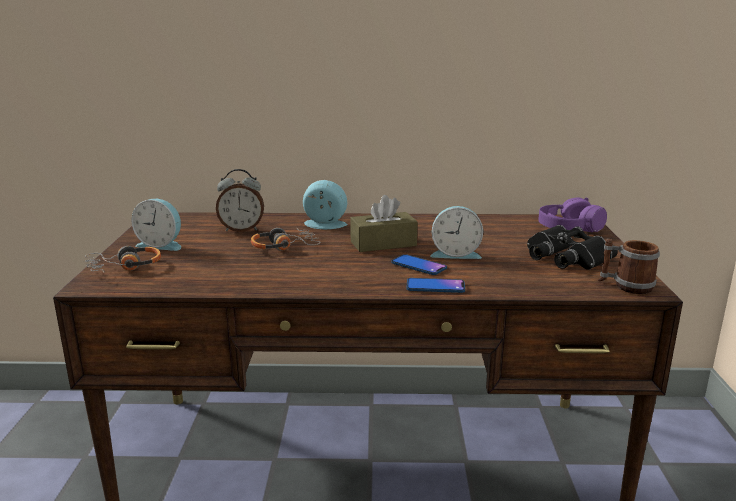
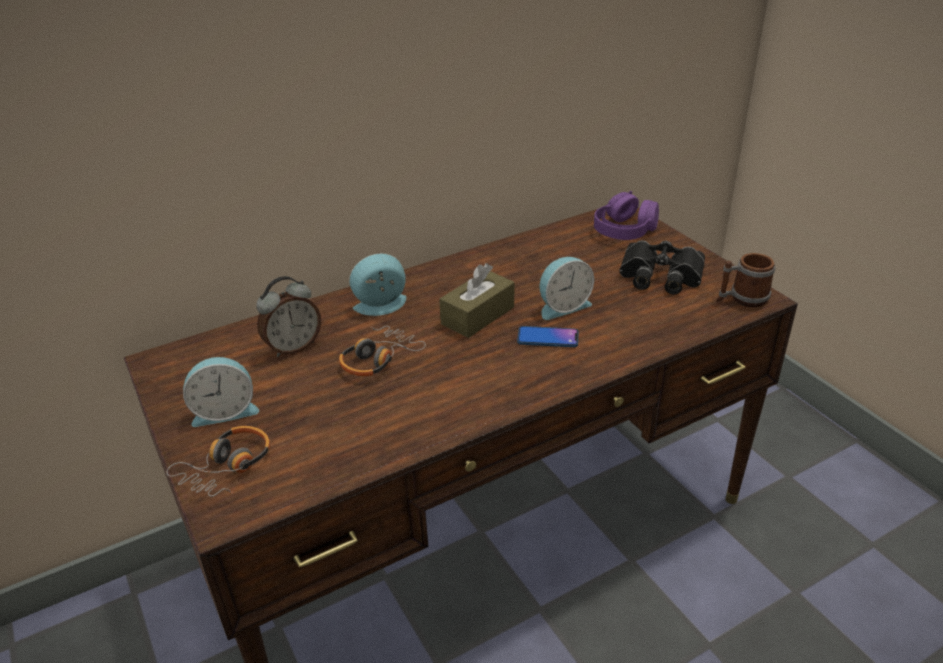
camera: 30 degrees left, 15 degrees up
phone [406,278,465,293] -> none

